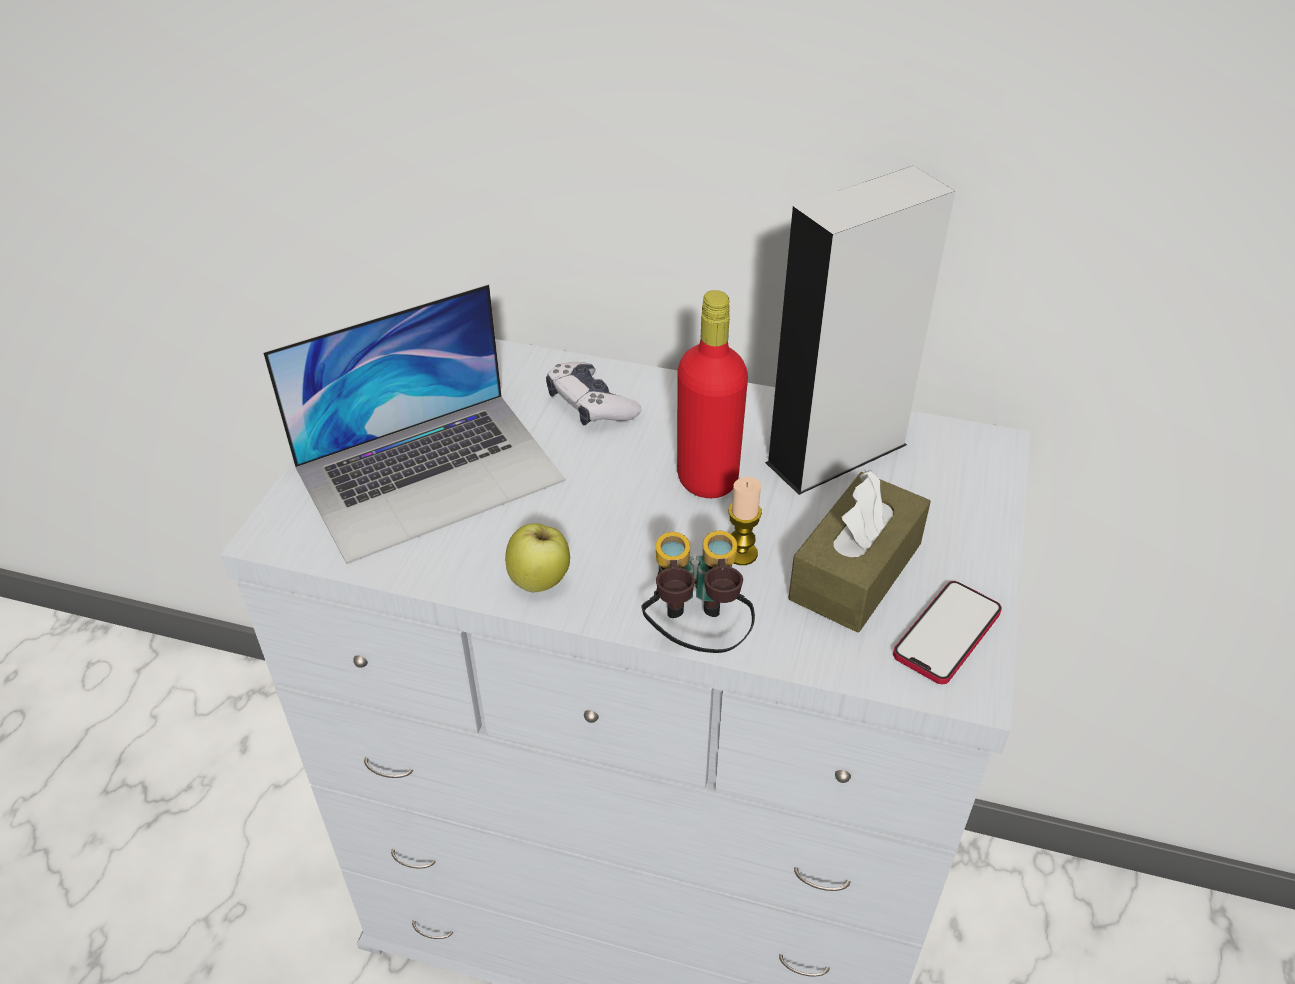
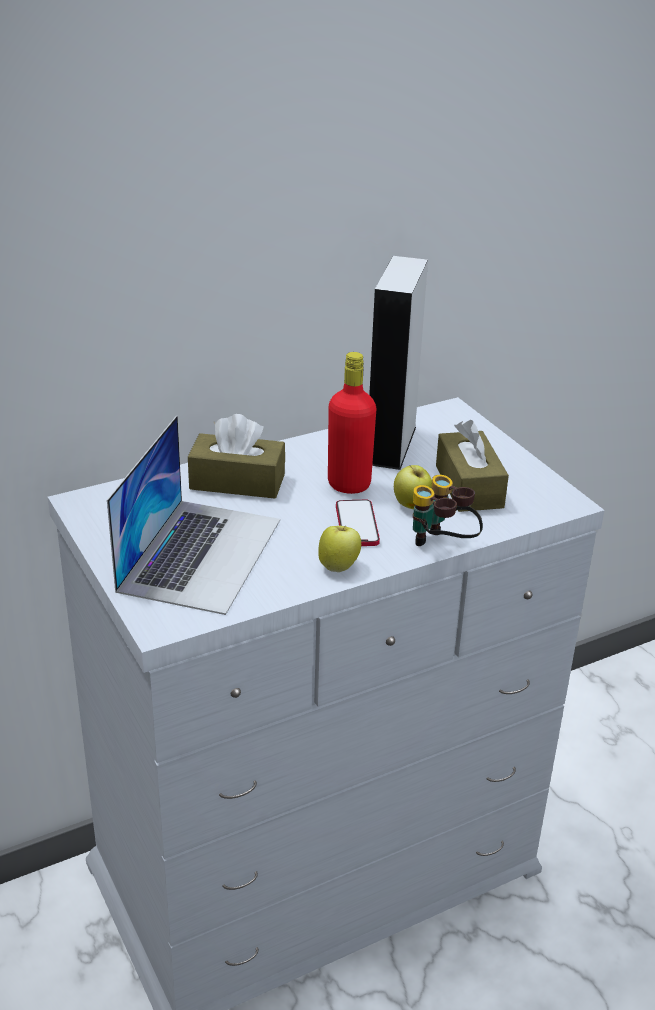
camera: 45 degrees left, 10 degrees down
game controller [546,362,641,425] -> brown tissue box [188,414,285,499]
candle [728,477,762,565] -> apple [394,465,432,509]
phone [893,581,1002,684] -> phone moved to [336,500,380,546]

